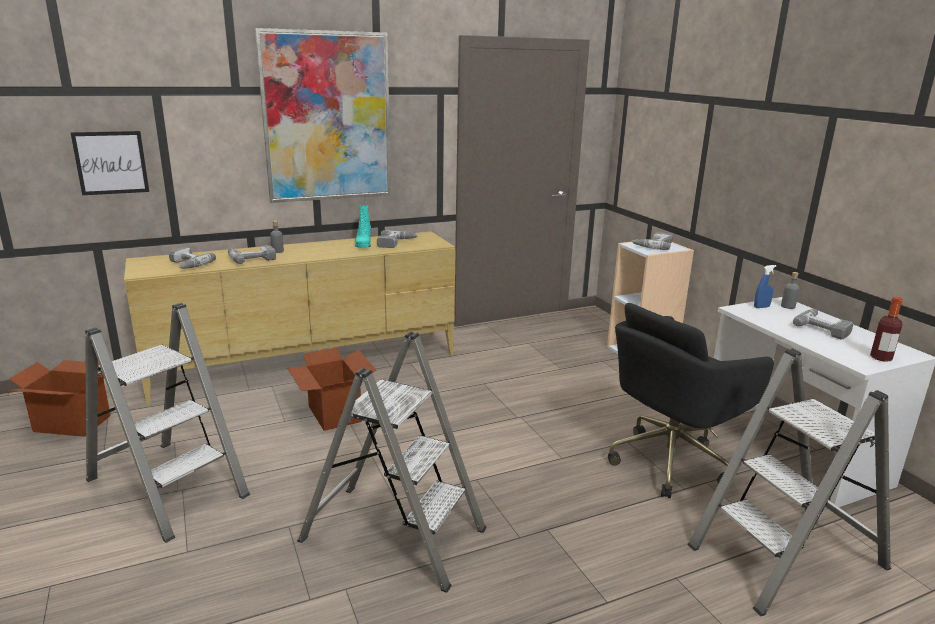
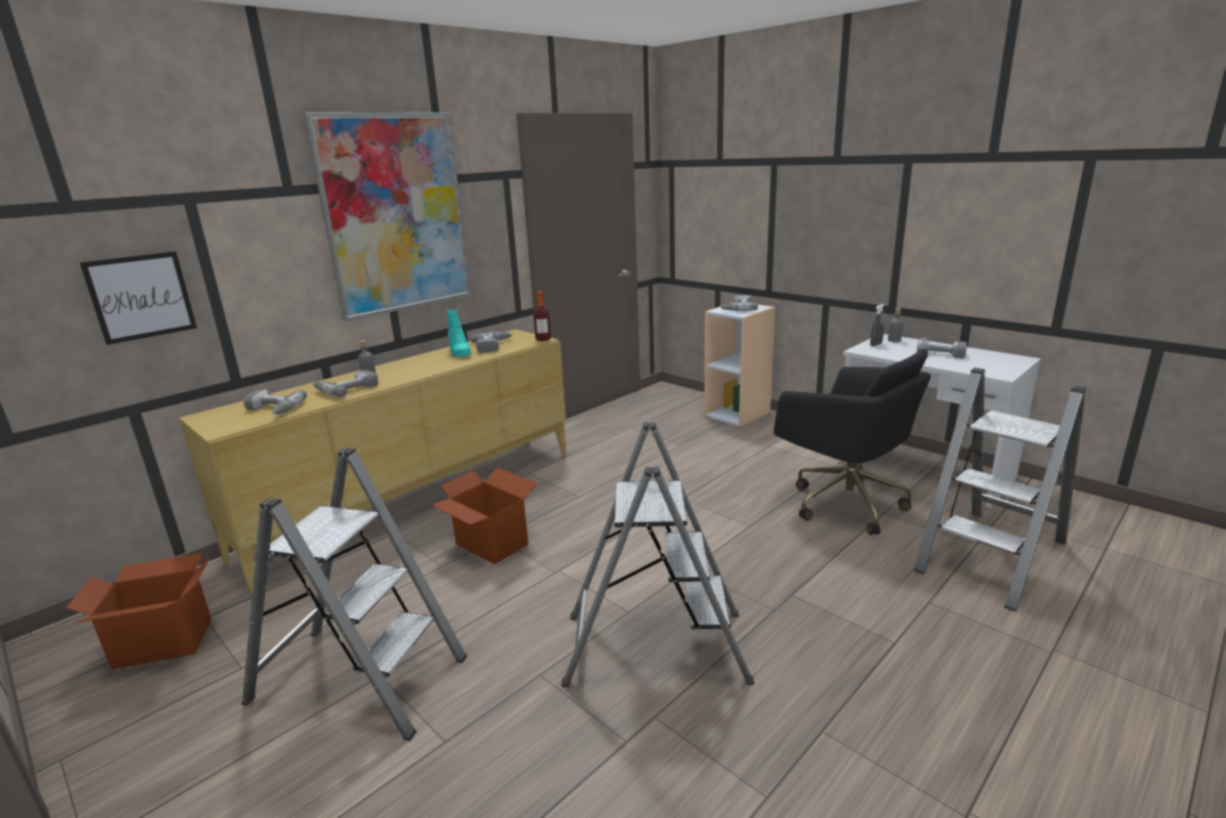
camera: 20 degrees left, 0 degrees up
black office chair [608,303,774,498] -> black office chair turned 75 degrees counterclockwise [774,349,931,535]
blue spray bottle [754,265,776,308] -> grey spray bottle [870,304,885,346]
bottle [870,297,902,362] -> bottle moved to [533,292,551,341]

